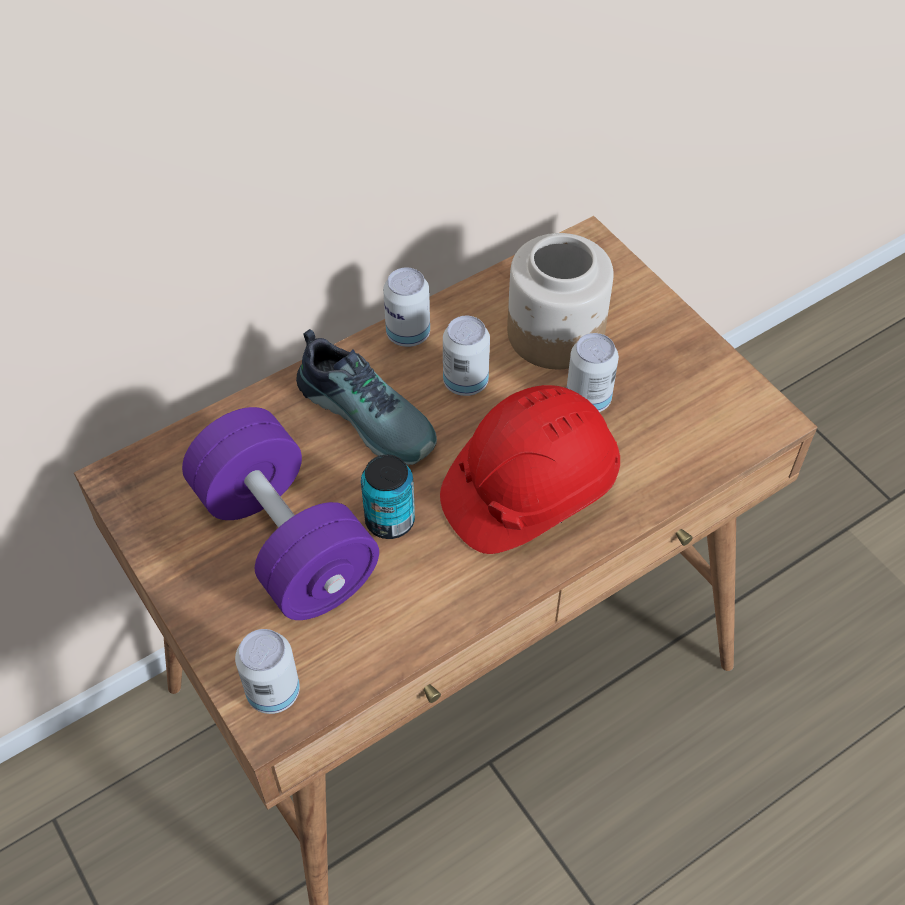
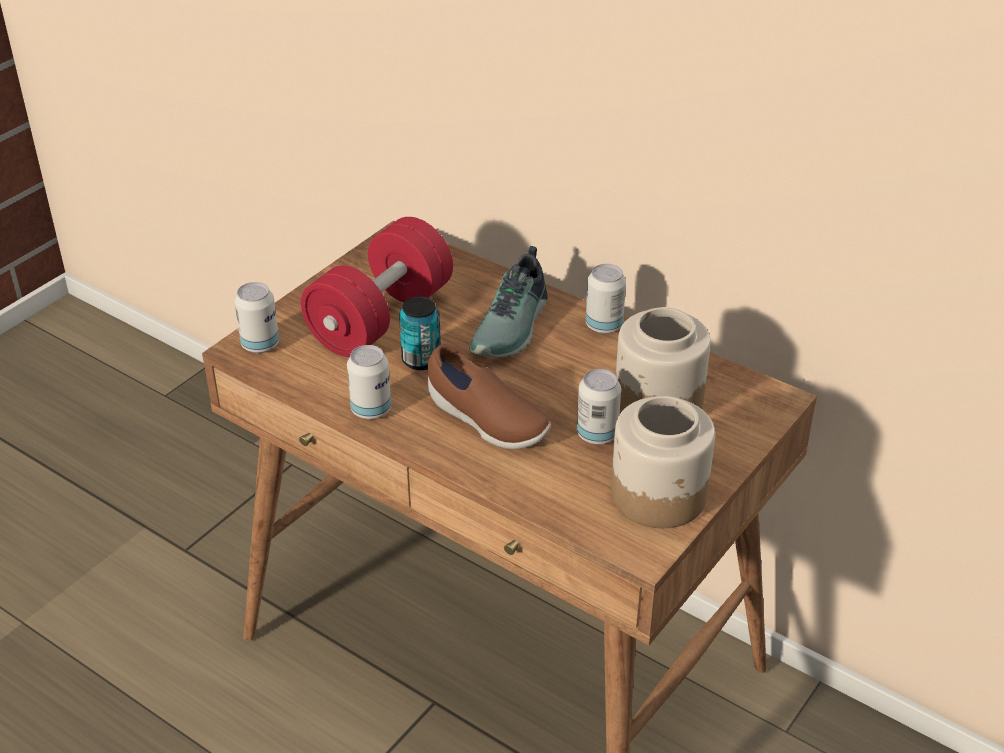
camera: 70 degrees right, 15 degrees down
purple dumbbell [182,407,379,620] -> red dumbbell [301,217,453,357]
red hard hat [440,385,620,554] -> brown shoe [428,344,551,449]
can [443,316,490,396] -> can moved to [347,345,391,419]
none -> jar [611,396,715,528]

